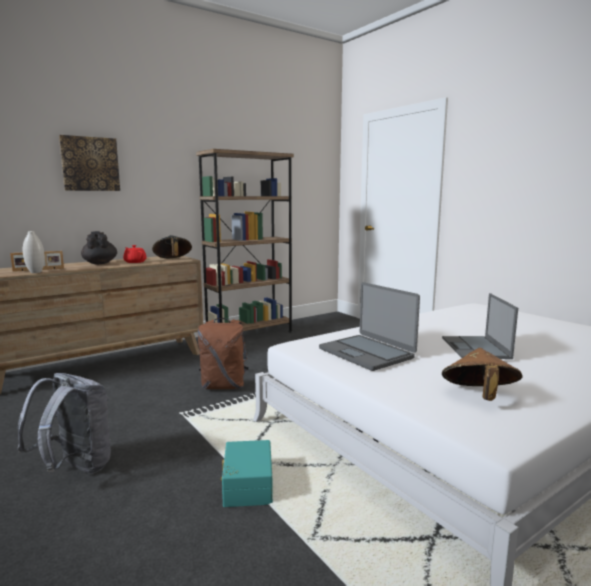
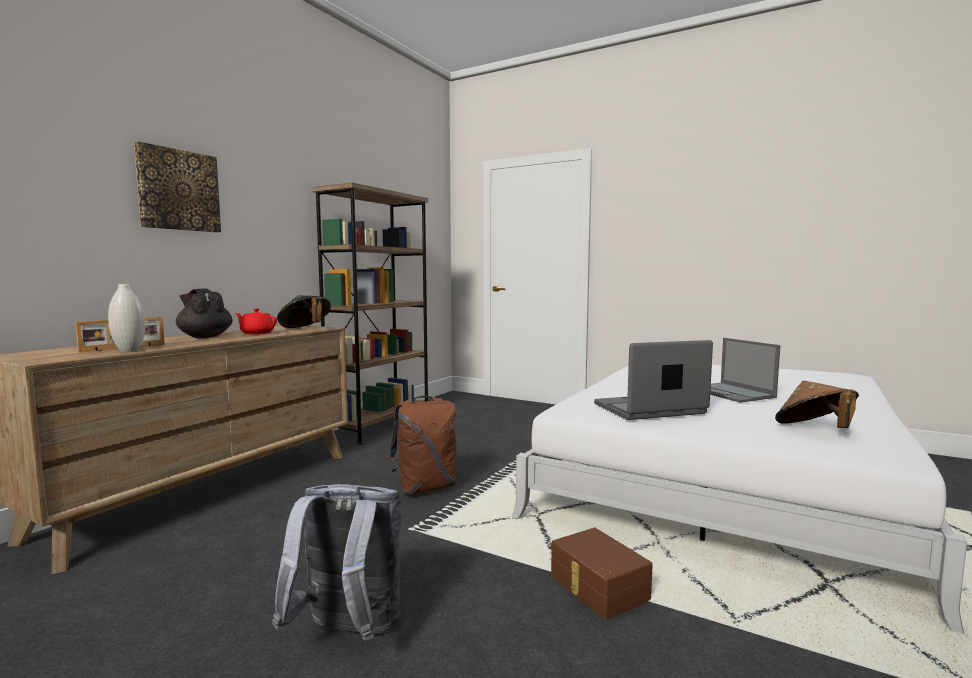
camera: 25 degrees left, 5 degrees down
turquoise storage box [220,440,273,507] -> brown storage box [551,528,653,620]
laptop [319,282,420,371] -> laptop turned 135 degrees clockwise [594,340,713,420]

